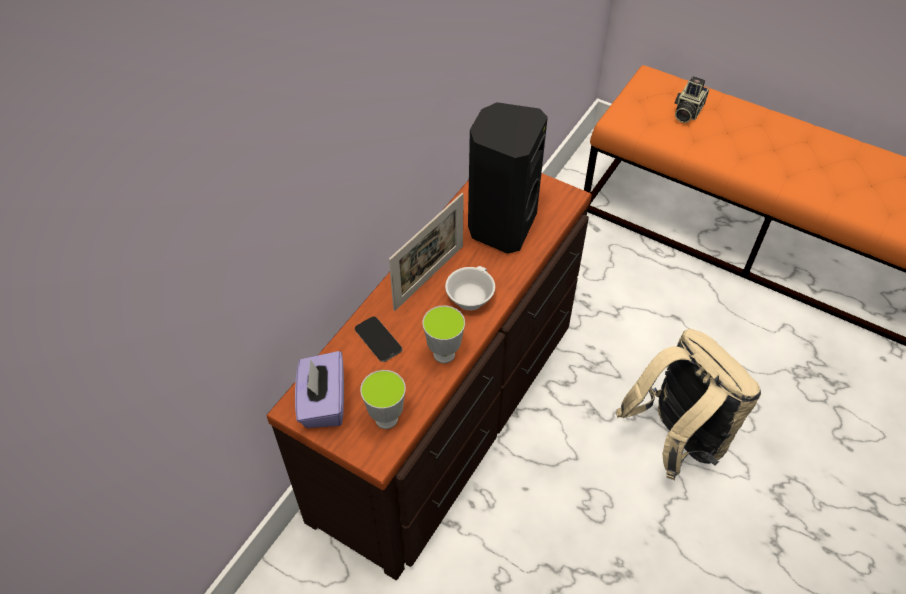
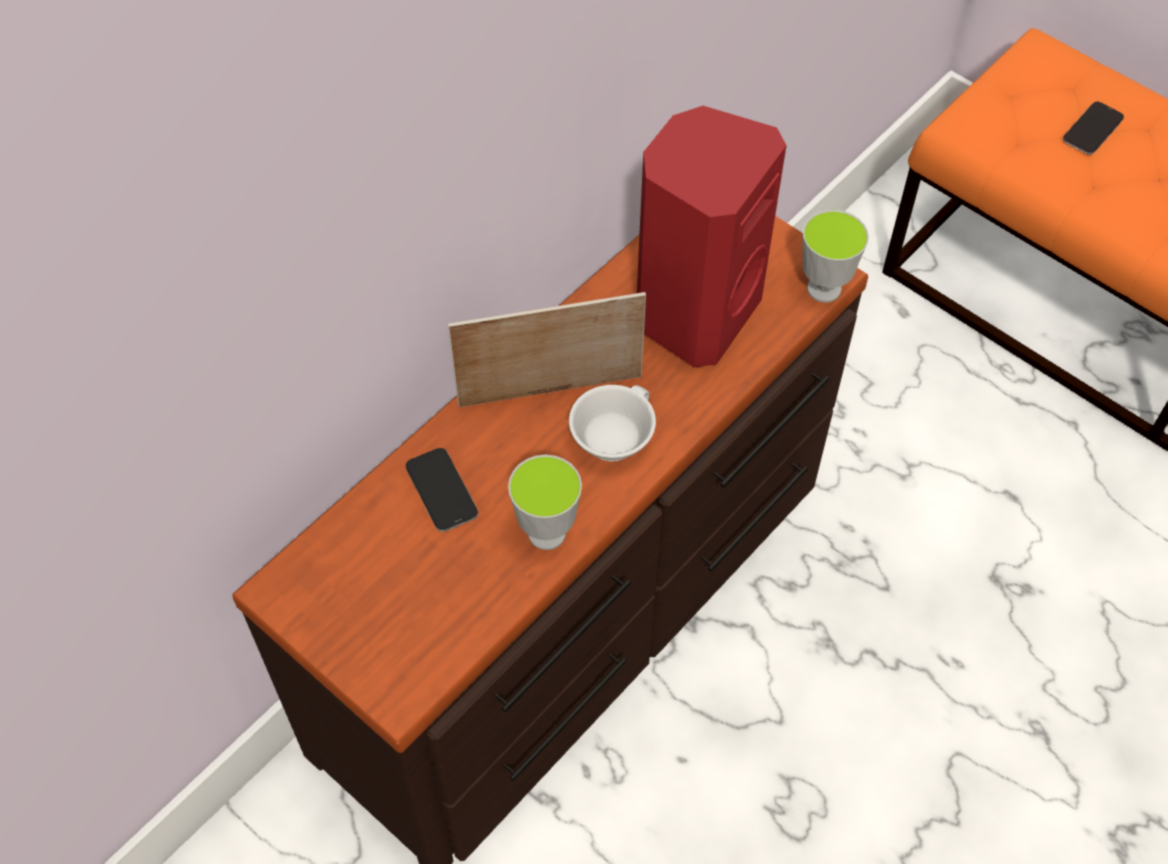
camera: 10 degrees right, 5 degrees up
purple tissue box [295,351,344,428] -> none
cup [360,370,406,429] -> cup moved to [802,210,869,303]
picture frame [389,193,464,311] -> picture frame turned 150 degrees counterclockwise [448,292,646,407]
black speaker [468,102,548,254] -> red speaker [637,106,786,367]
beige backpack [616,329,761,480] -> none
camera [675,76,709,123] -> phone [1063,101,1124,155]

